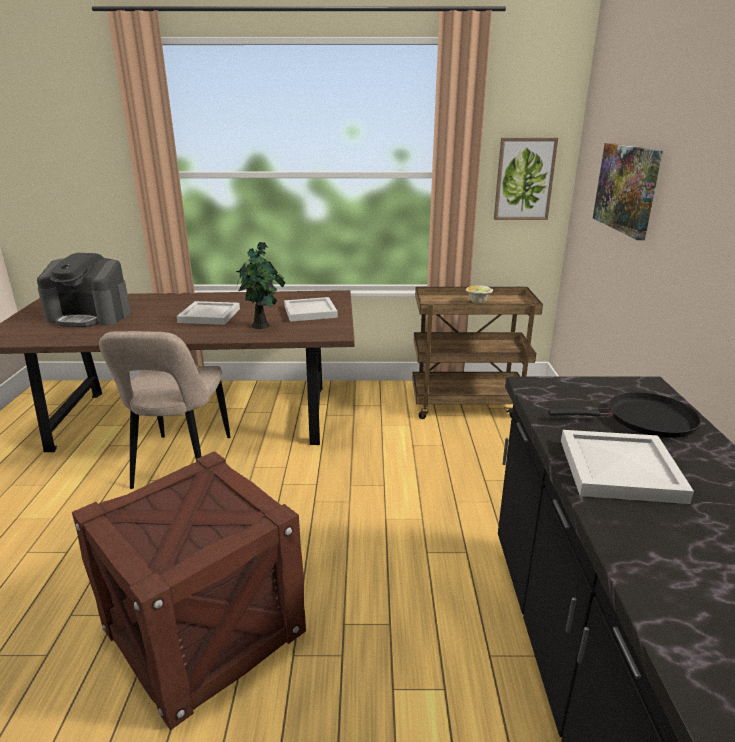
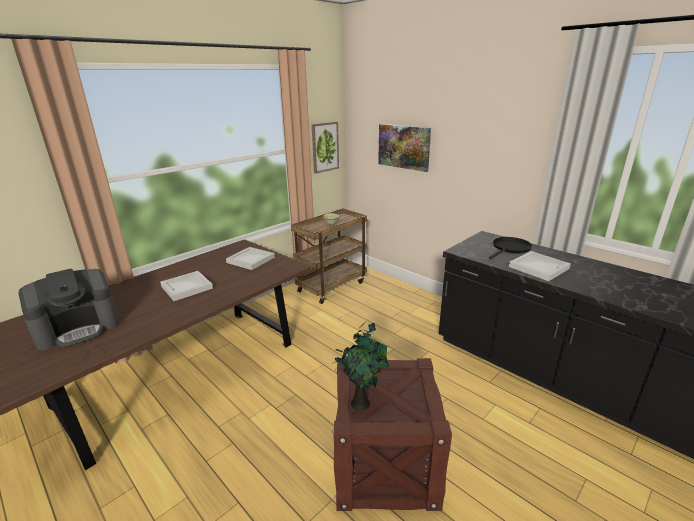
camera: 45 degrees left, 0 degrees up
beige chair [99,331,231,489] -> none
potted plant [236,242,285,329] -> potted plant moved to [334,323,390,411]

